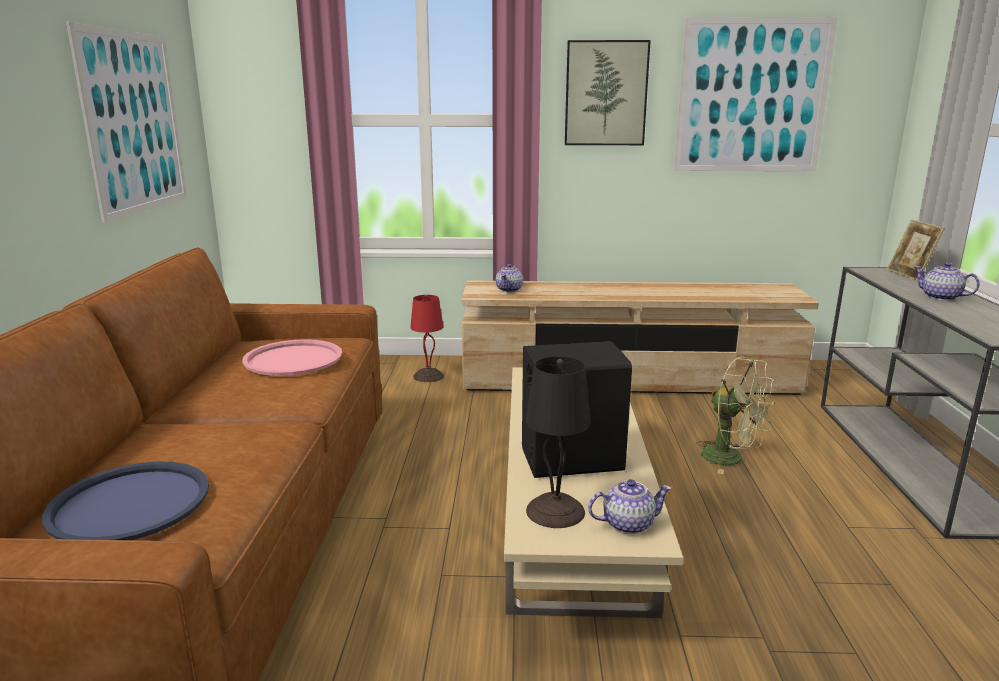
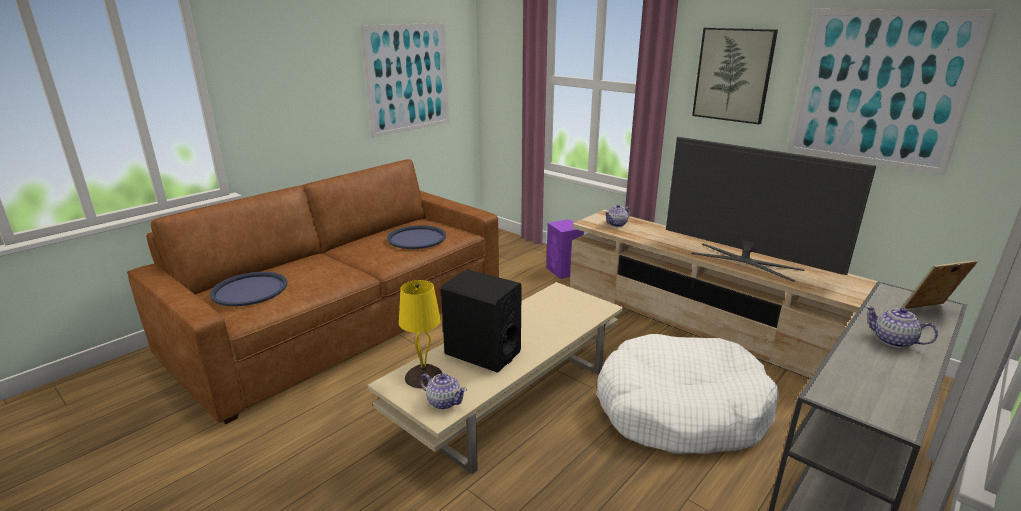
camera: 40 degrees right, 5 degrees up
pink tray [242,339,342,376] -> blue tray [387,225,446,249]
red table lamp [410,295,444,382] -> purple speaker [546,219,584,279]
black table lamp [526,356,591,528] -> yellow table lamp [399,280,443,388]
green fan [696,356,775,474] -> white dog bed [596,334,779,454]
picture frame [887,219,945,281] -> picture frame turned 45 degrees clockwise [902,260,978,309]
teapot [914,263,980,301] -> teapot turned 45 degrees counterclockwise [865,306,938,348]
none -> television [666,136,876,282]

